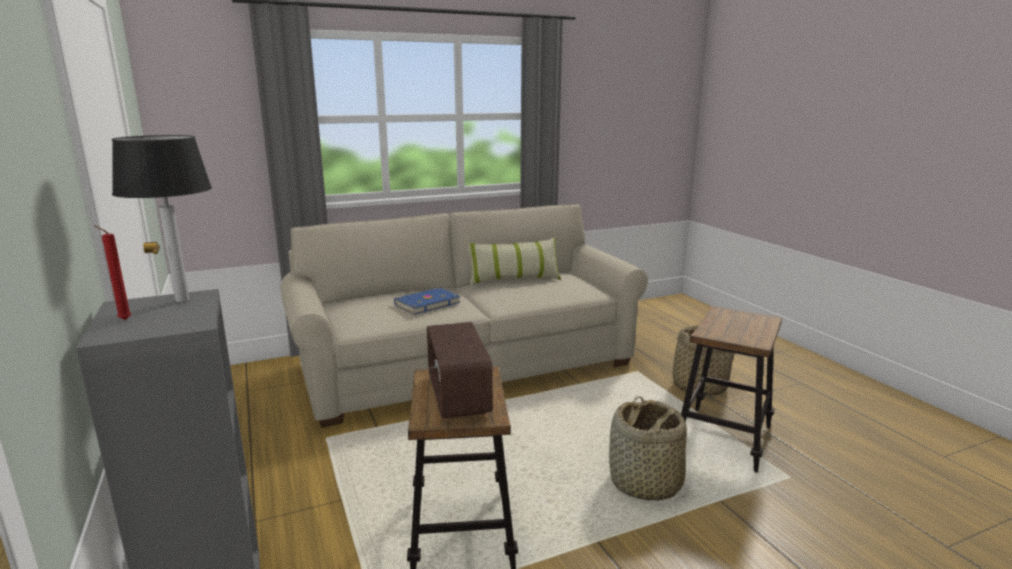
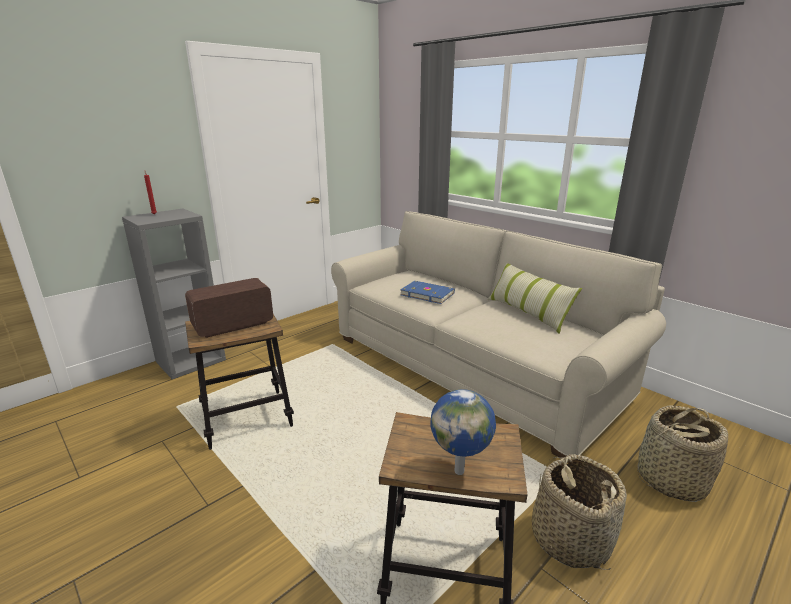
camera: 70 degrees right, 5 degrees up
table lamp [112,135,212,302] -> none
basket [609,396,687,501] -> basket moved to [637,406,728,502]
none -> globe [430,389,496,475]

